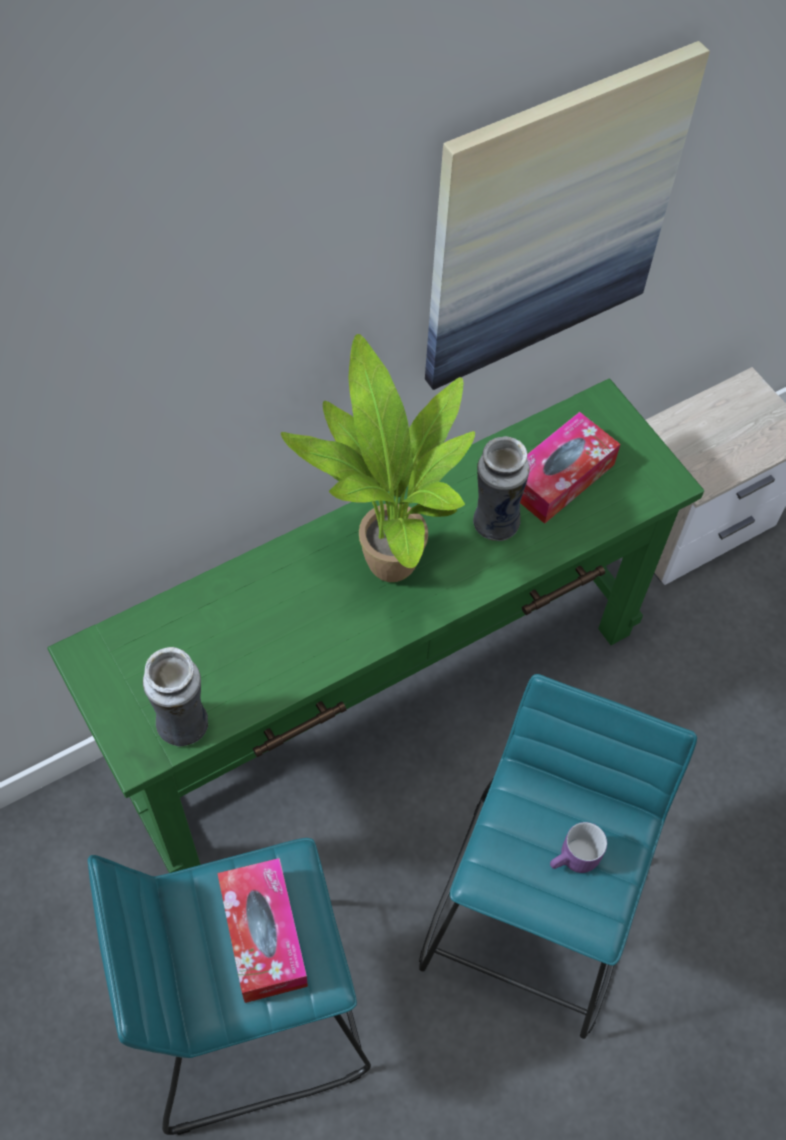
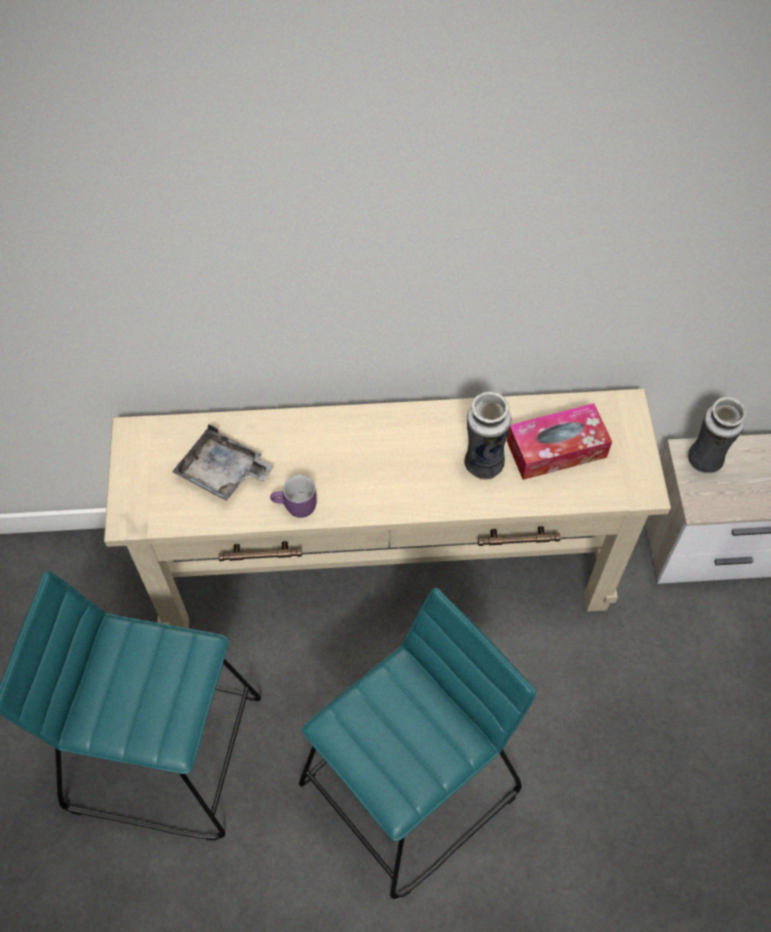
camera: 30 degrees right, 0 degrees up
green console table [48,378,704,873] -> beige console table [104,389,671,628]
vase [143,647,208,747] -> vase moved to [688,397,746,473]
tissue box [217,858,308,1003] -> none
potted plant [281,334,475,582] -> none
picture [425,41,710,390] -> none
purple mug [550,822,607,873] -> purple mug moved to [270,475,317,518]
none -> grey tray [172,424,274,501]

